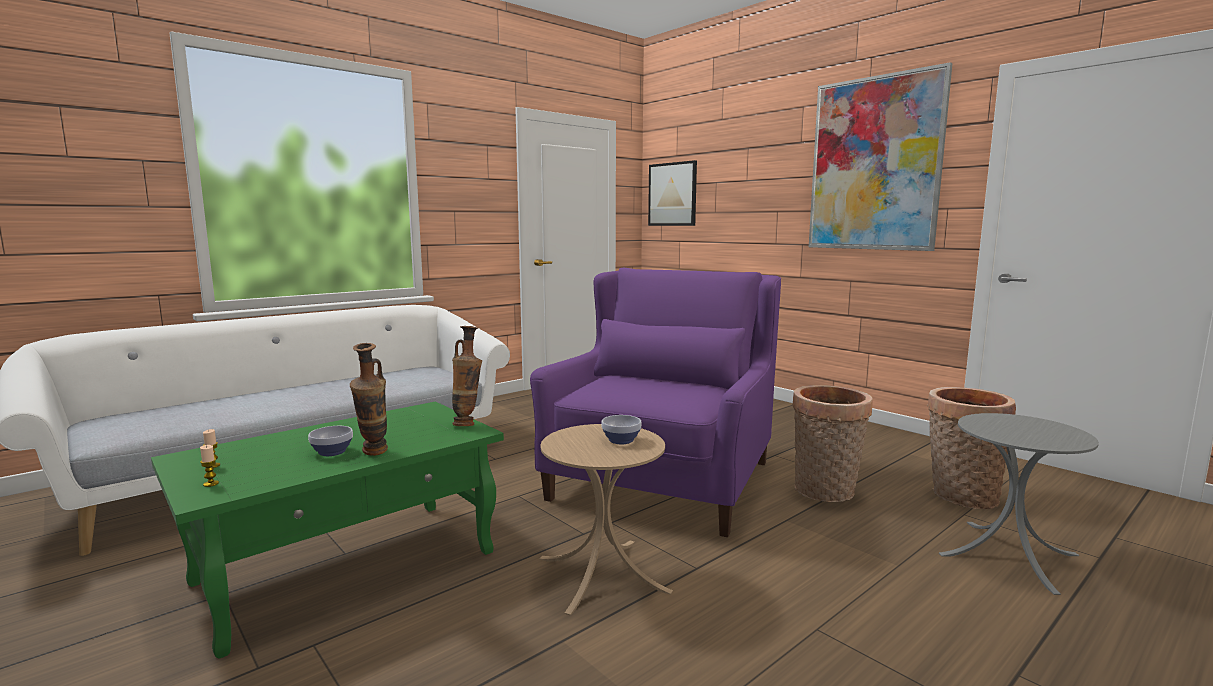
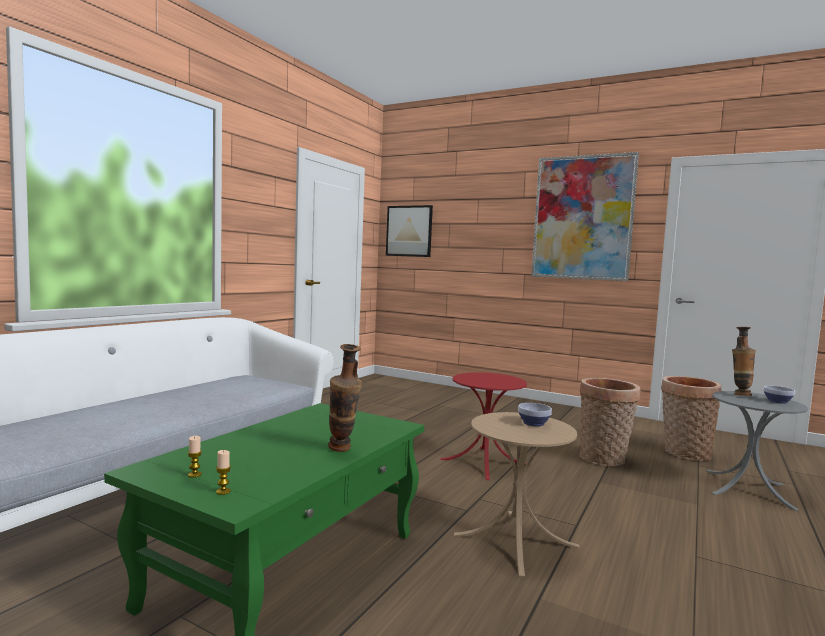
camera: 20 degrees left, 5 degrees down
bowl [308,426,353,456] -> bowl moved to [764,385,795,404]
vase [452,326,482,426] -> vase moved to [732,327,756,396]
purple armchair [530,268,781,537] -> red side table [440,372,527,480]

